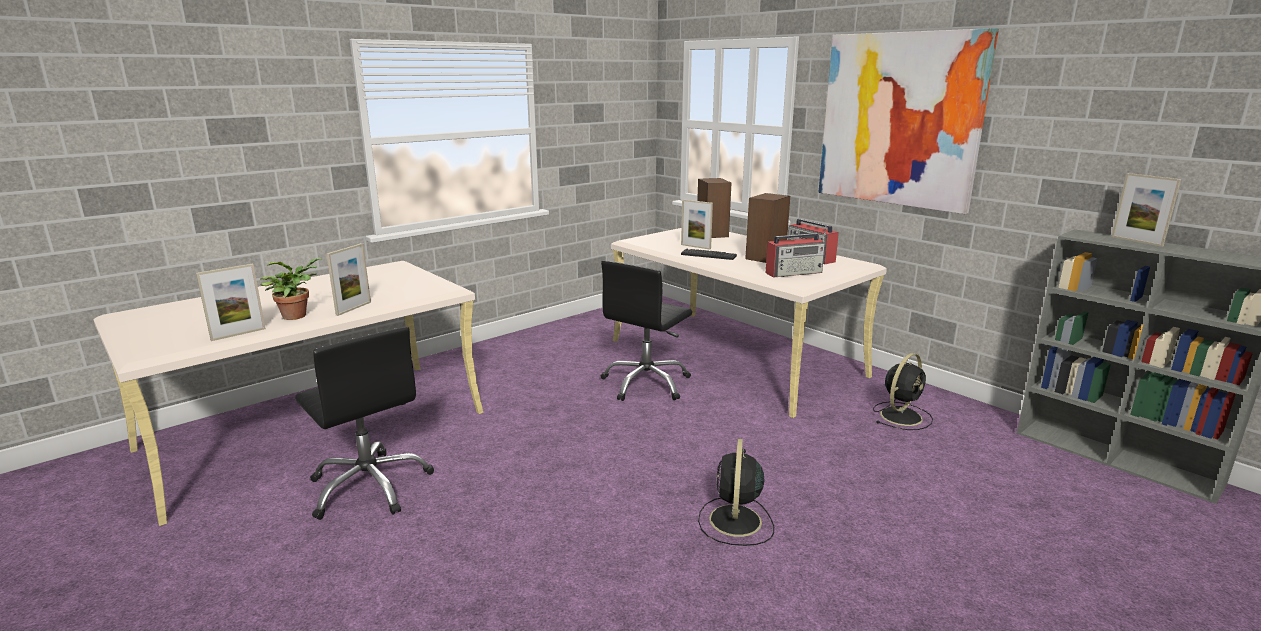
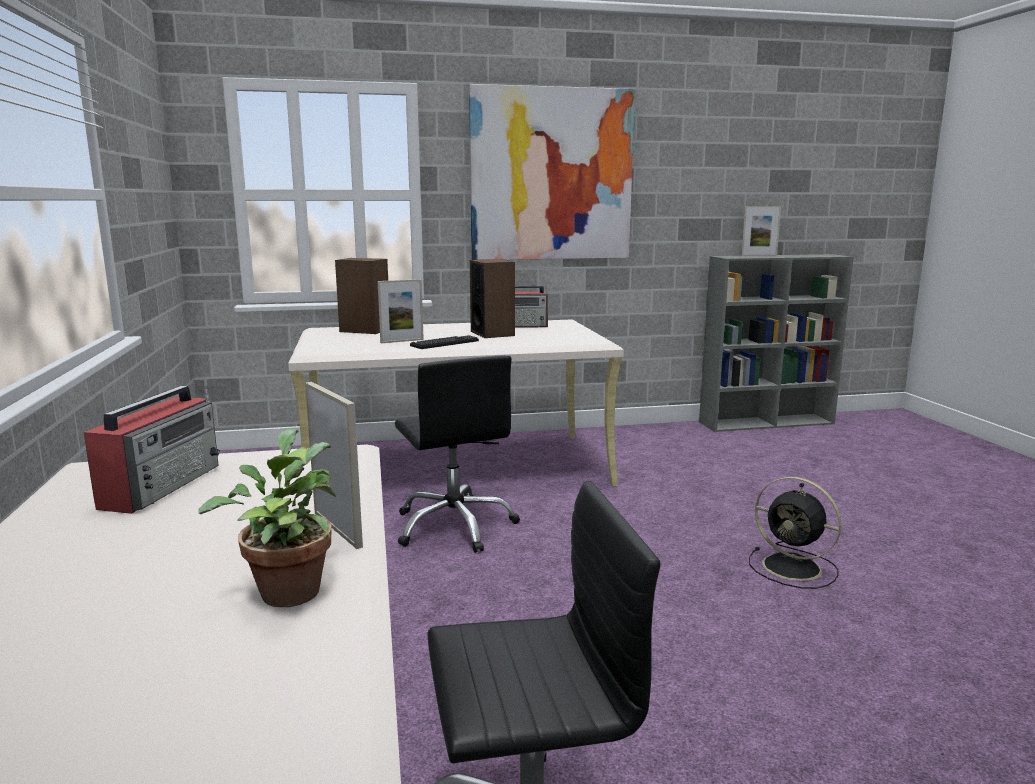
camera: 60 degrees left, 5 degrees down
picture frame [196,263,266,341] -> none
radio [766,233,825,278] -> radio moved to [84,380,220,514]
black fan [873,353,933,430] -> none

